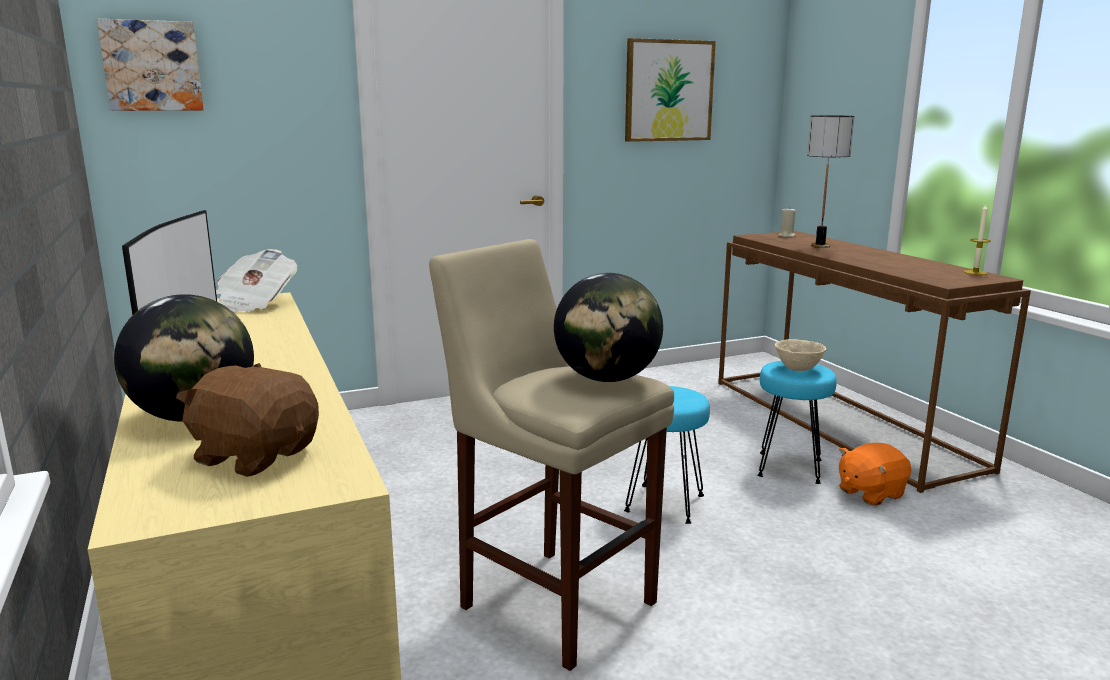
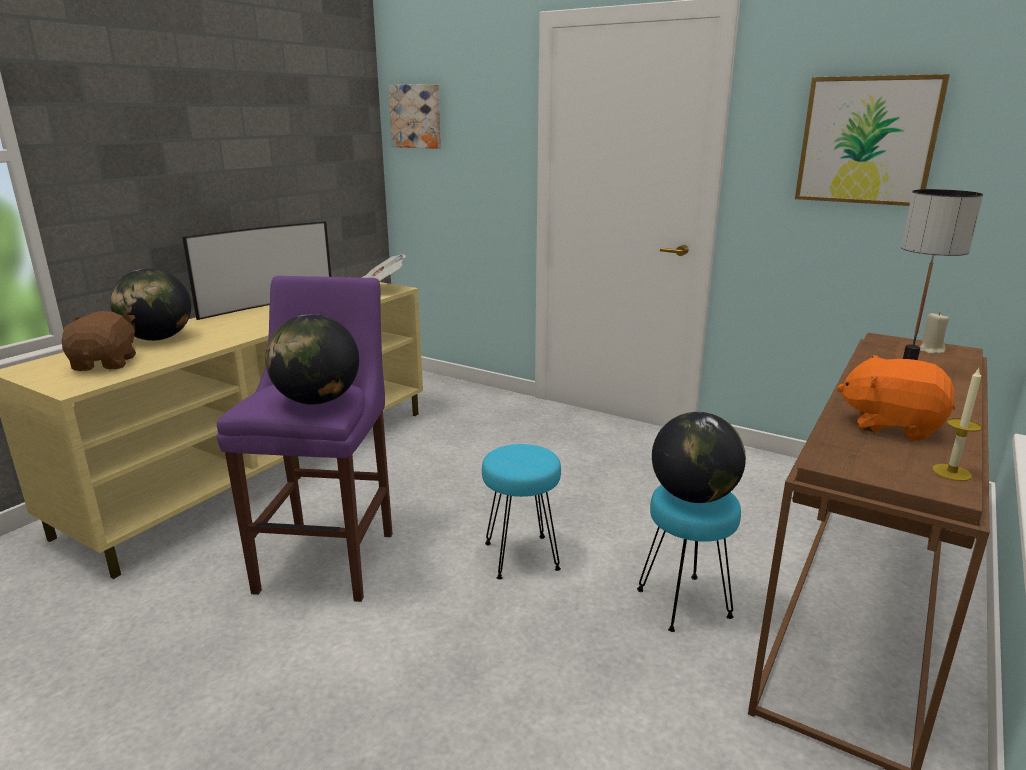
camera: 55 degrees right, 5 degrees up
beige stool [429,239,674,671] -> purple stool [217,276,393,602]
beige bowl [775,339,826,371] -> globe [652,412,746,503]
orange plush toy [839,443,912,506] -> orange plush toy moved to [837,355,955,441]

